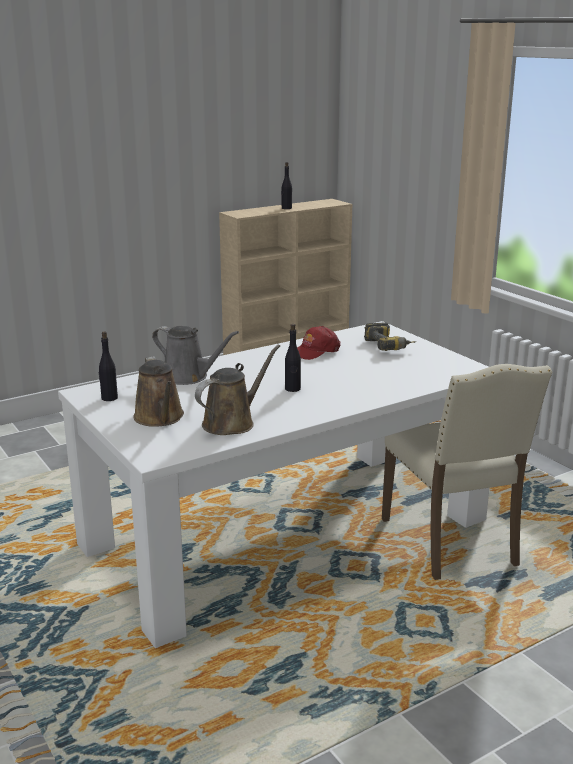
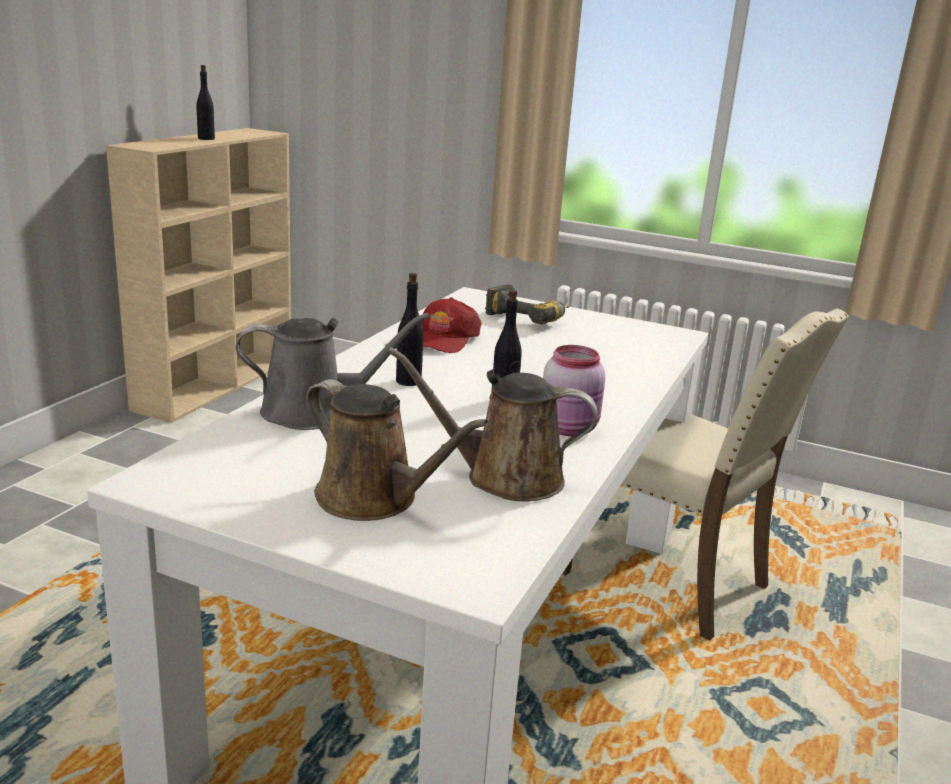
camera: 35 degrees left, 0 degrees up
black bottle [98,332,118,401] -> black bottle moved to [396,273,424,386]
brown watering can [195,344,280,435] -> brown watering can turned 90 degrees counterclockwise [387,347,598,501]
none -> pink jar [543,345,605,436]

